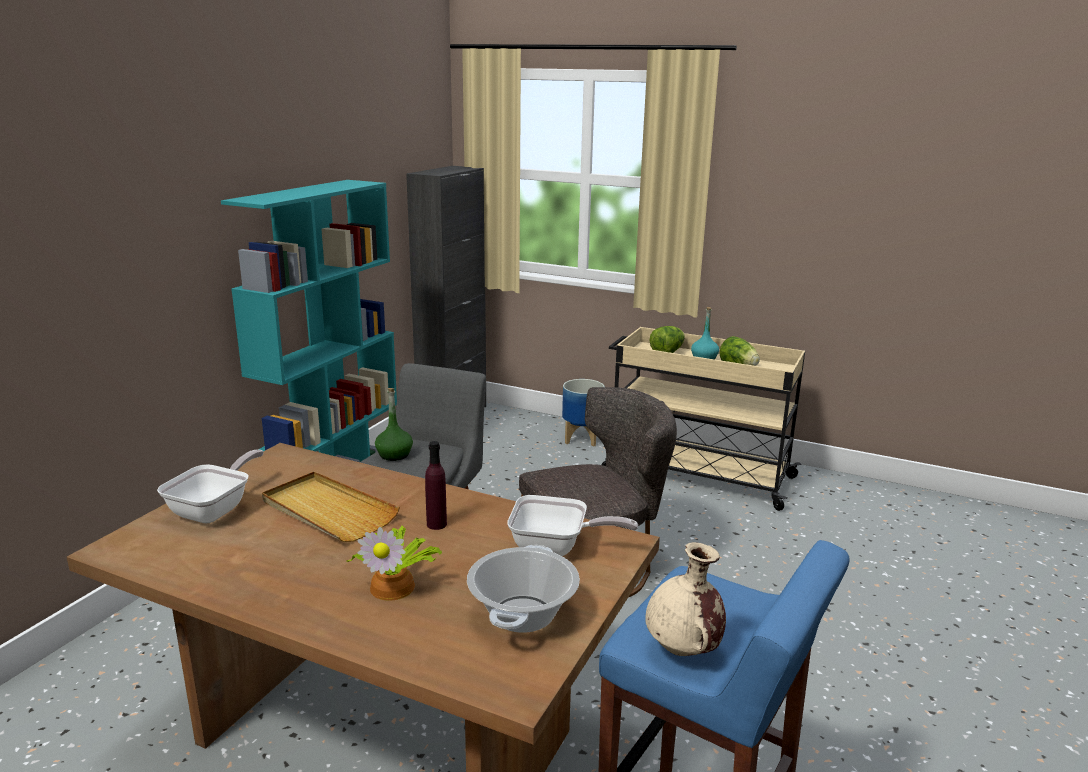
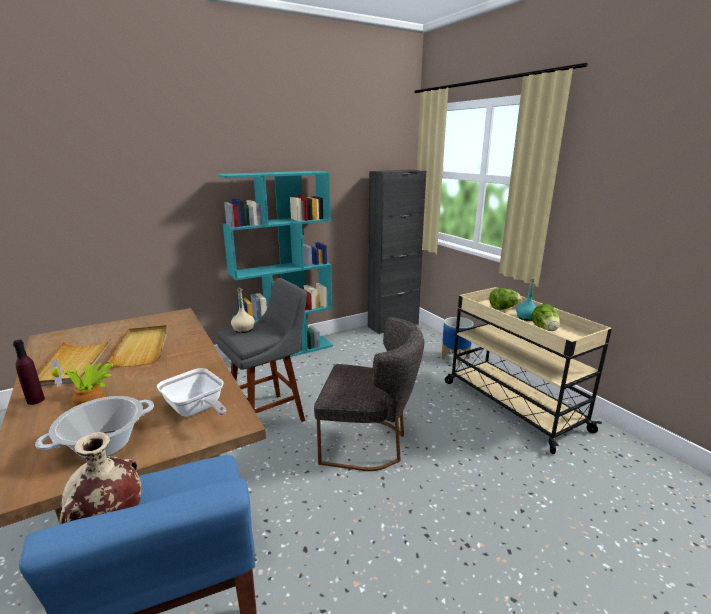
camera: 35 degrees right, 0 degrees up
frying pan [157,449,264,523] -> none
green bottle [375,388,413,461] -> beige bottle [231,288,255,333]
purple bottle [425,441,447,530] -> purple bottle moved to [13,340,45,405]
none -> beige tray [37,338,112,386]

